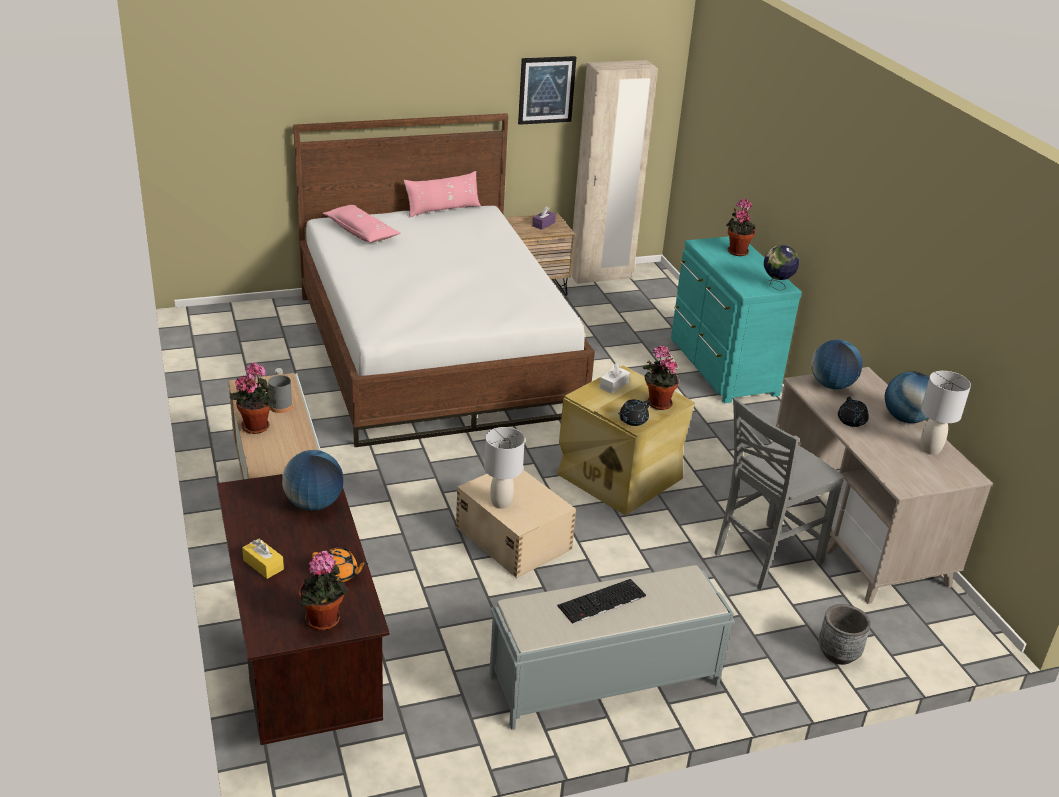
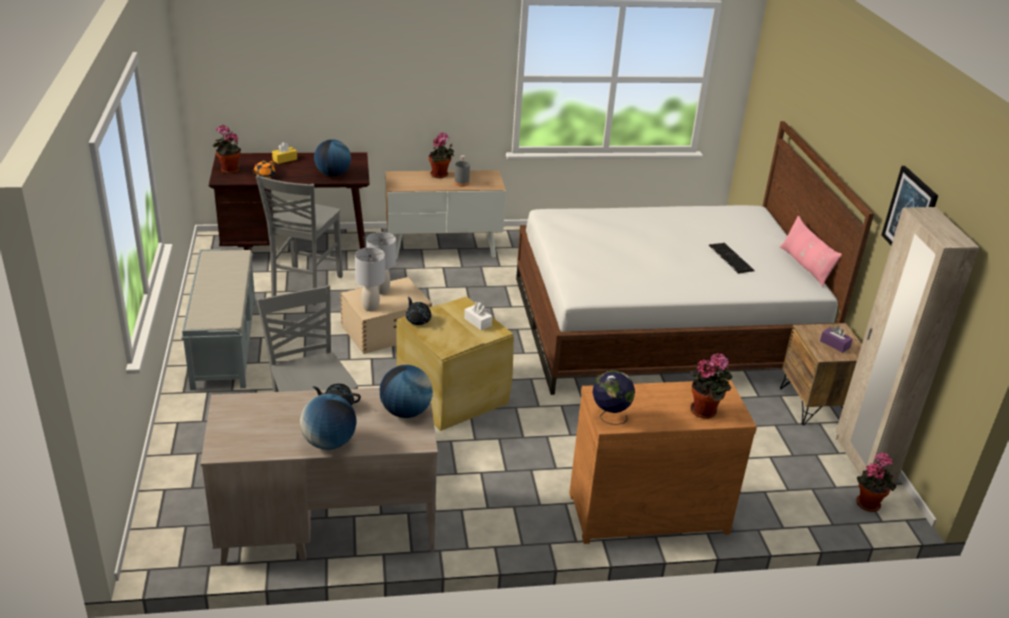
camera: 100 degrees right, 0 degrees up
pink pillow [323,205,401,243] -> none
keyboard [557,579,646,624] -> keyboard moved to [709,243,755,274]
potted plant [643,346,679,410] -> potted plant moved to [856,452,896,512]
turquoise dresser [671,237,802,403] -> brown dresser [569,380,757,544]
grey planter [819,604,871,665] -> none
grey table lamp [920,371,971,455] -> grey table lamp moved to [355,247,385,311]
none -> grey chair [256,175,343,305]

